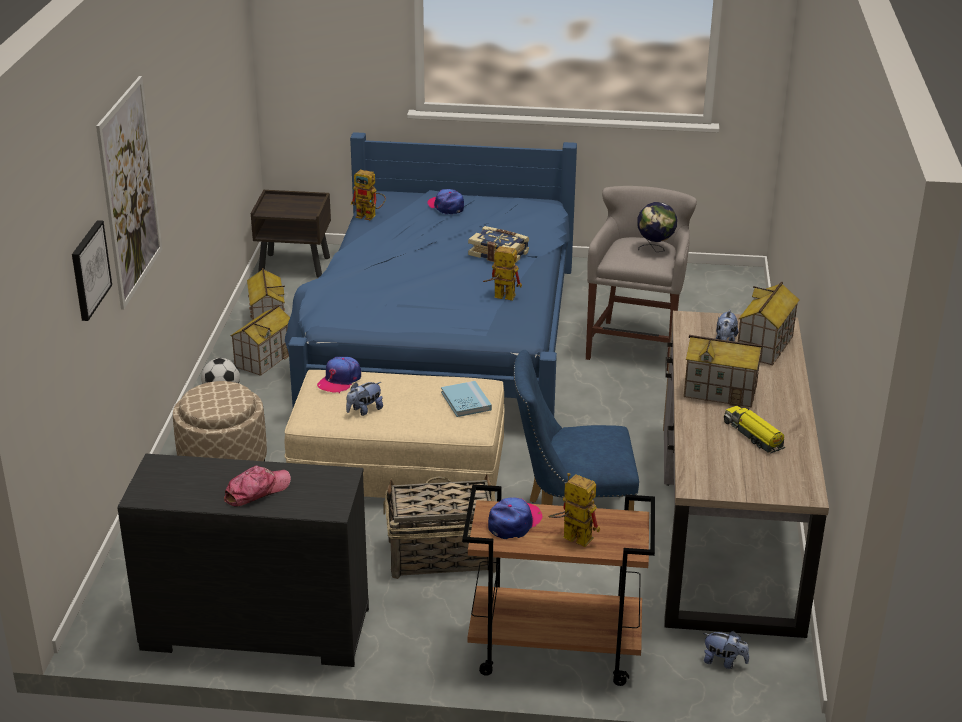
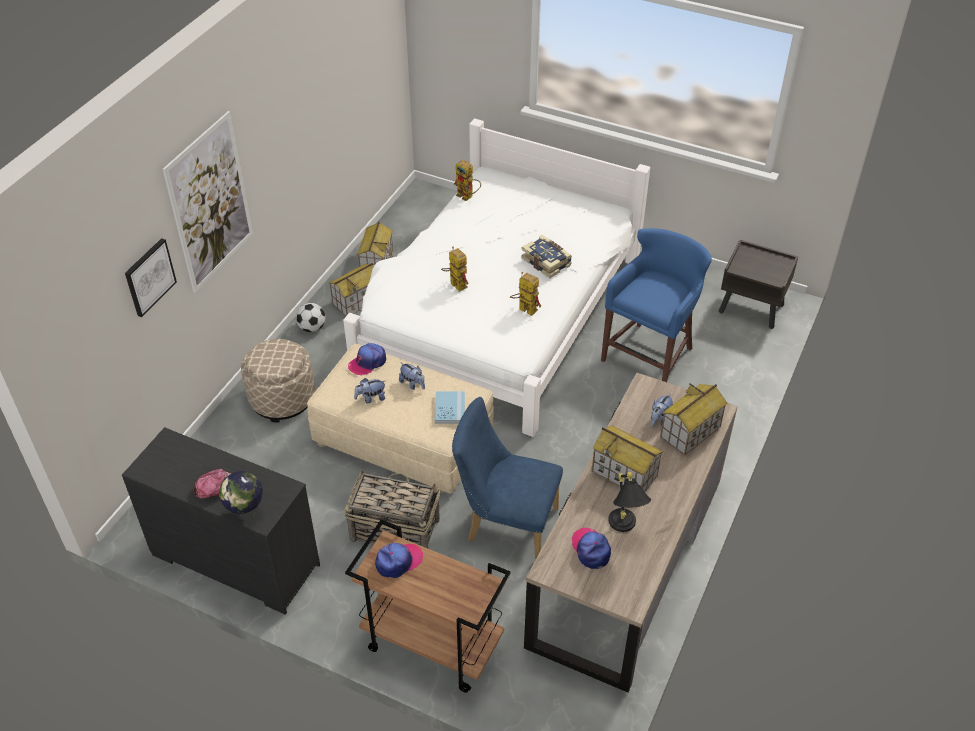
camera: 20 degrees right, 15 degrees up
brown nightstand [251,190,331,278] -> brown nightstand moved to [719,240,798,329]
blue bed [285,132,577,416] -> white bed [343,118,650,437]
cap [427,189,464,215] -> cap moved to [572,528,611,569]
toy robot [548,473,600,547] -> toy robot moved to [441,246,469,292]
grey stool [586,186,697,371] -> blue stool [601,228,712,382]
globe [637,202,677,252] -> globe moved to [219,471,263,519]
plush toy [703,631,749,669] -> plush toy moved to [399,362,425,390]
toy truck [724,406,785,454] -> black table lamp [608,472,651,532]

